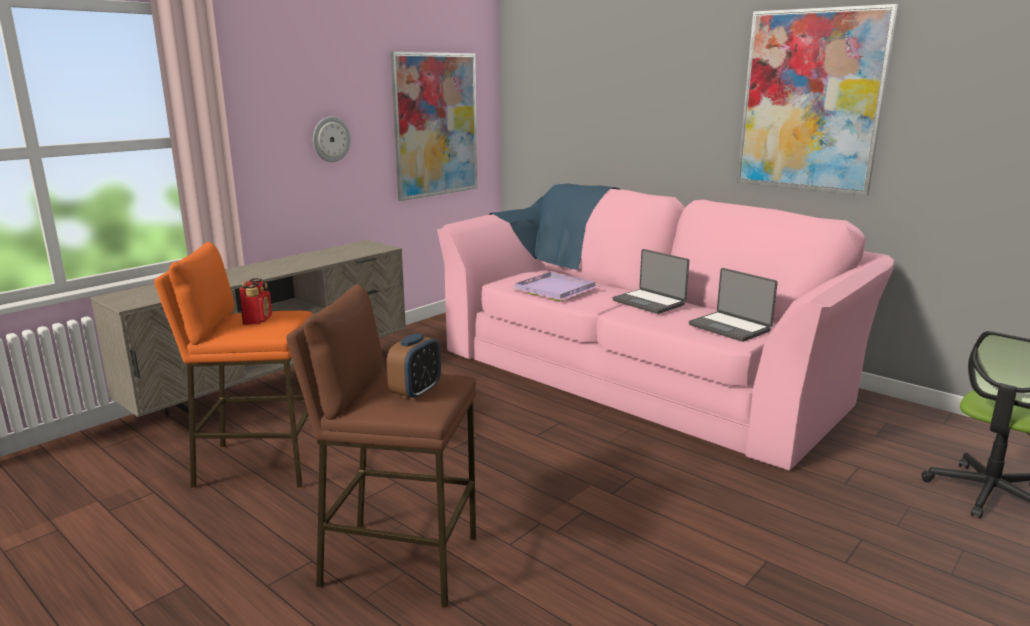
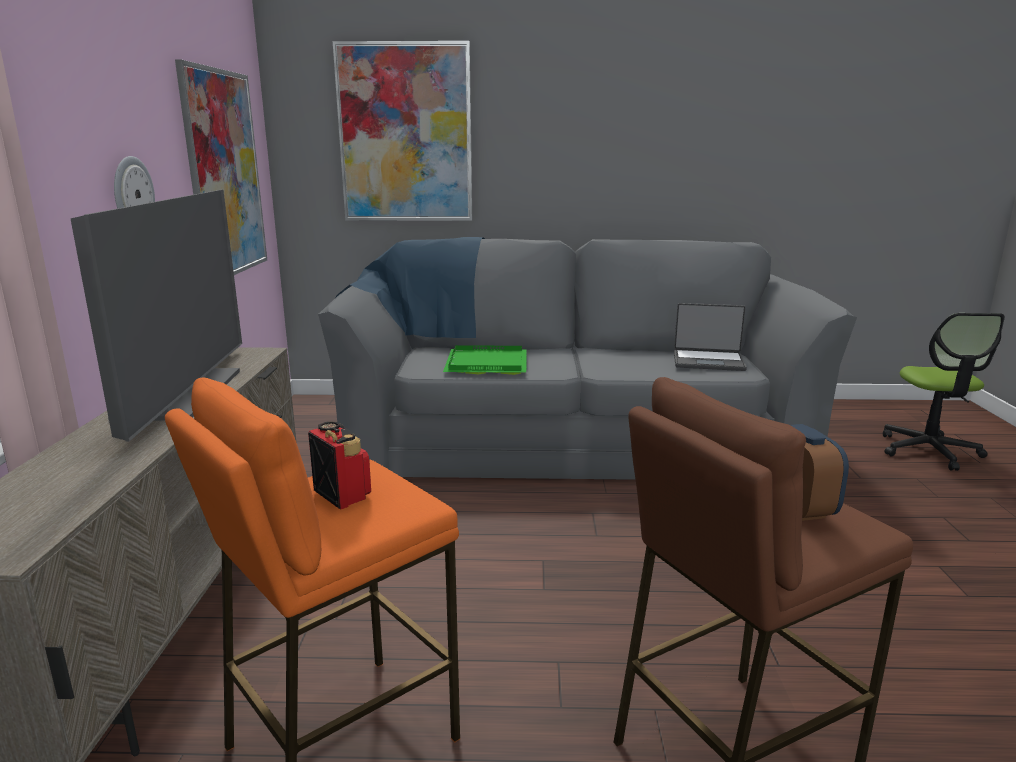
camera: 40 degrees left, 0 degrees up
pink sofa [437,184,894,471] -> grey sofa [318,237,857,480]
purple tray [510,272,600,301] -> green tray [443,345,526,375]
laptop [612,249,689,314] -> none
picture [737,4,898,196] -> picture moved to [332,41,472,221]
none -> television [70,190,242,442]

